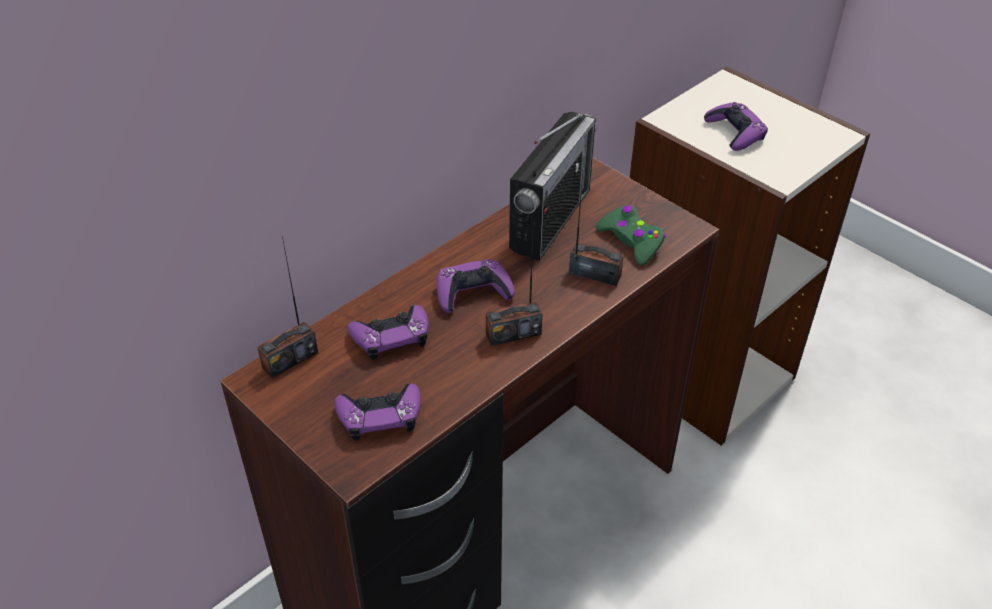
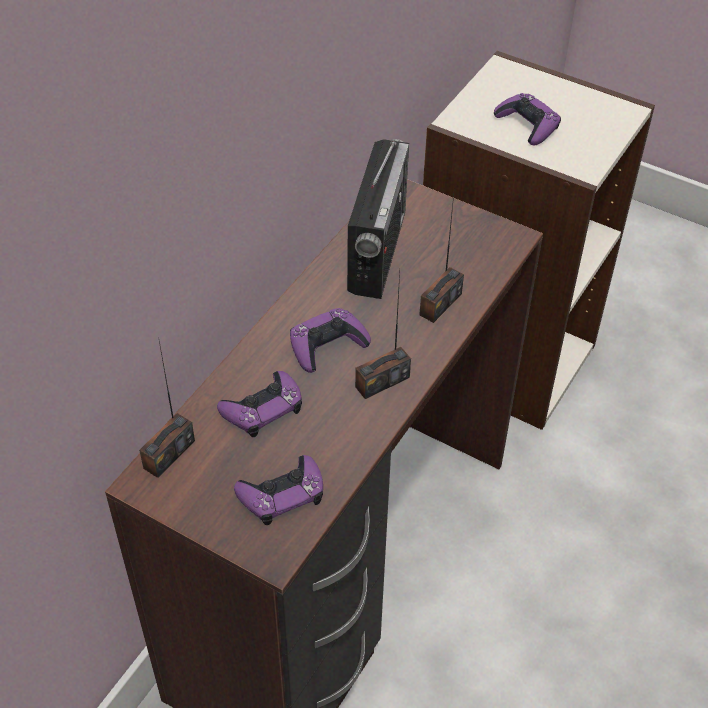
camera: 15 degrees left, 5 degrees up
radio [569,171,624,286] -> radio turned 120 degrees clockwise [419,195,464,323]
green game controller [596,205,666,265] -> none

